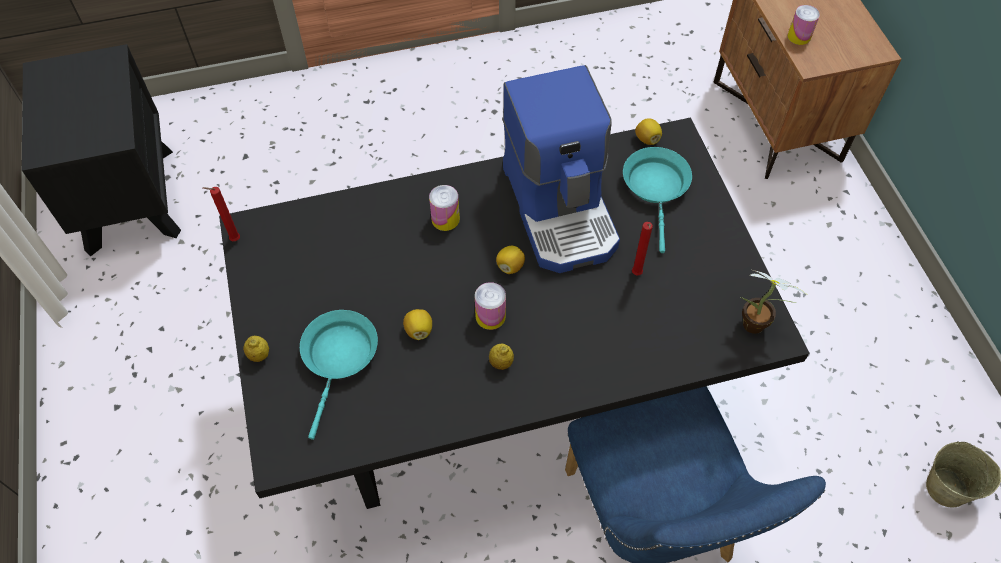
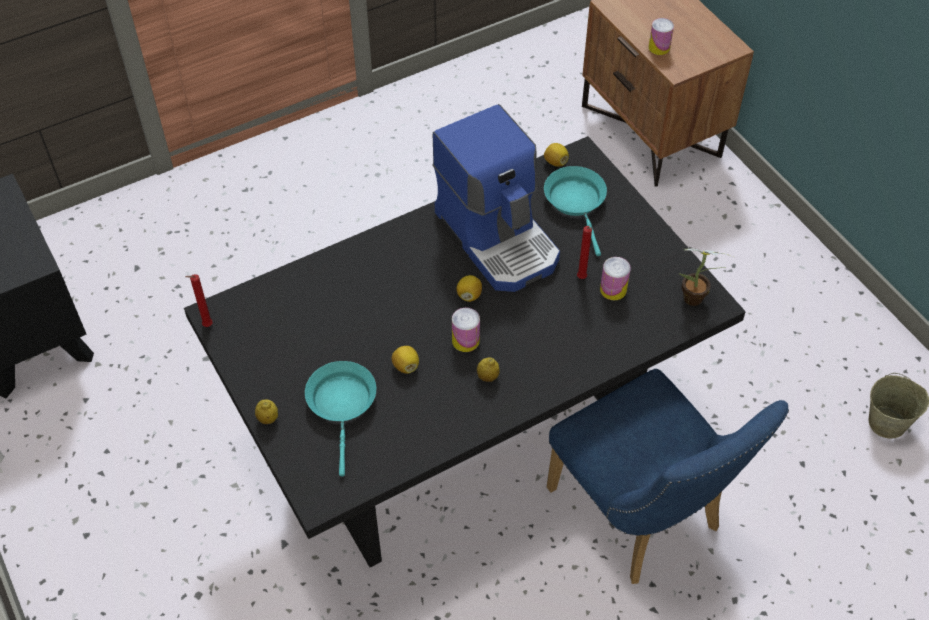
camera: 15 degrees left, 5 degrees down
can [429,185,460,231] -> can moved to [600,257,631,300]

